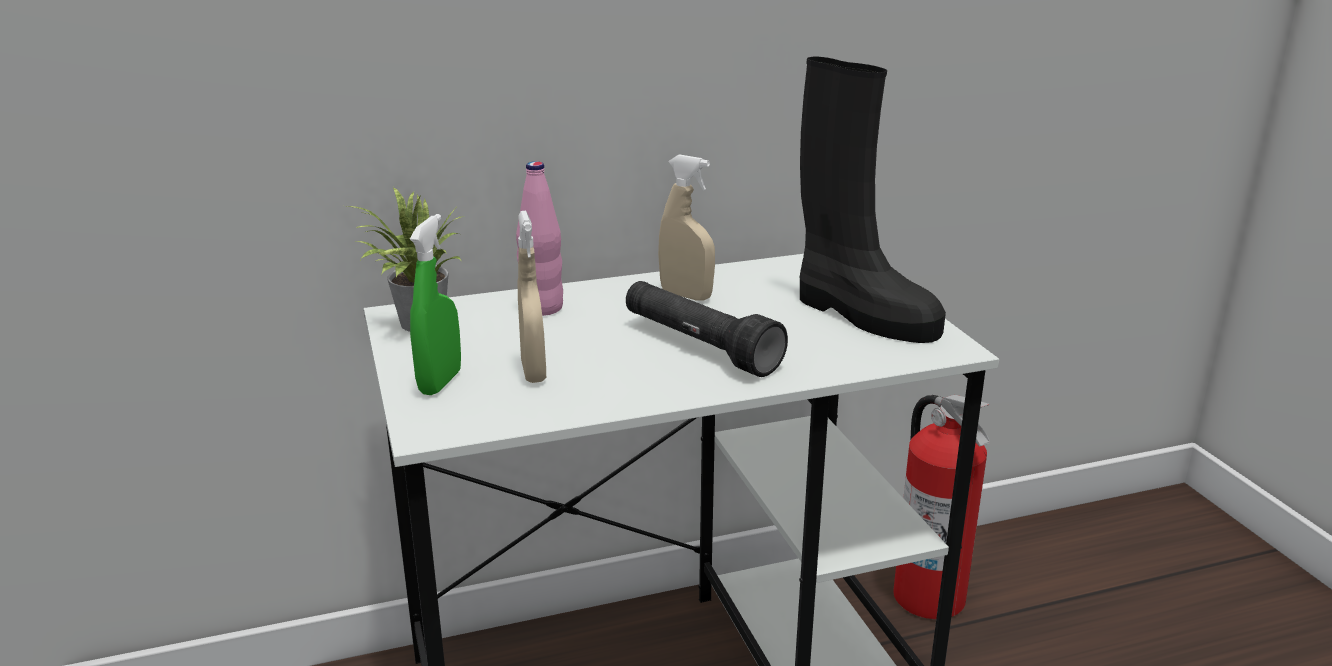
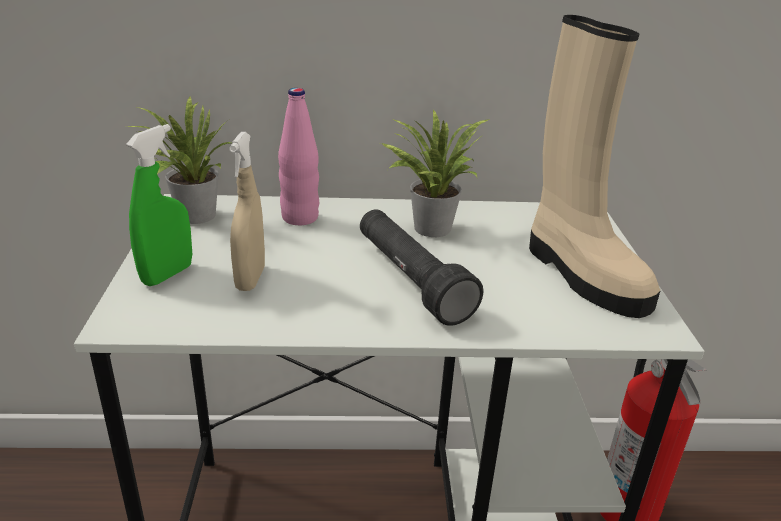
camera: 15 degrees right, 5 degrees up
beige spray bottle [658,154,715,301] -> potted plant [381,110,490,237]
black boot [800,57,946,343] -> beige boot [529,15,660,318]

